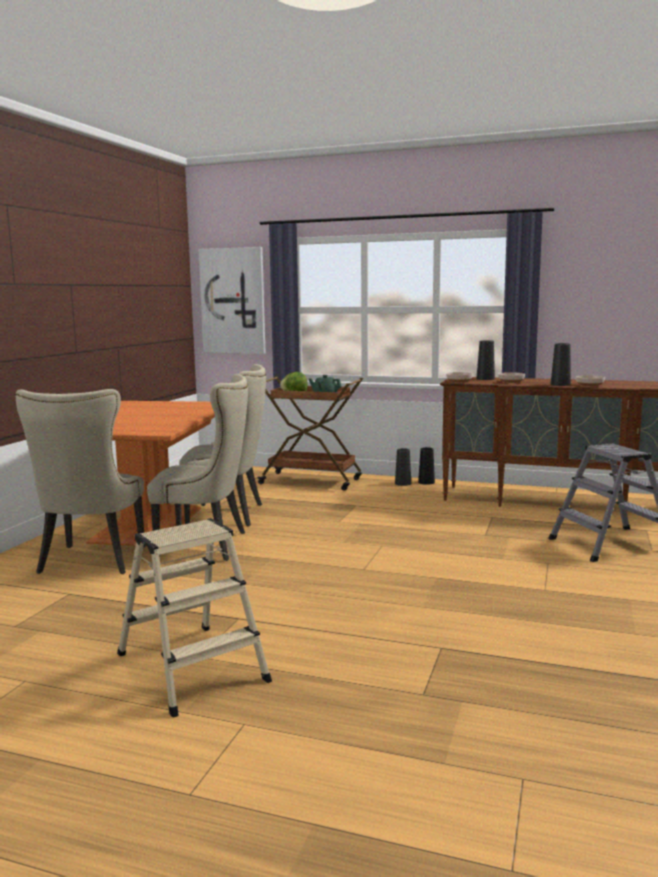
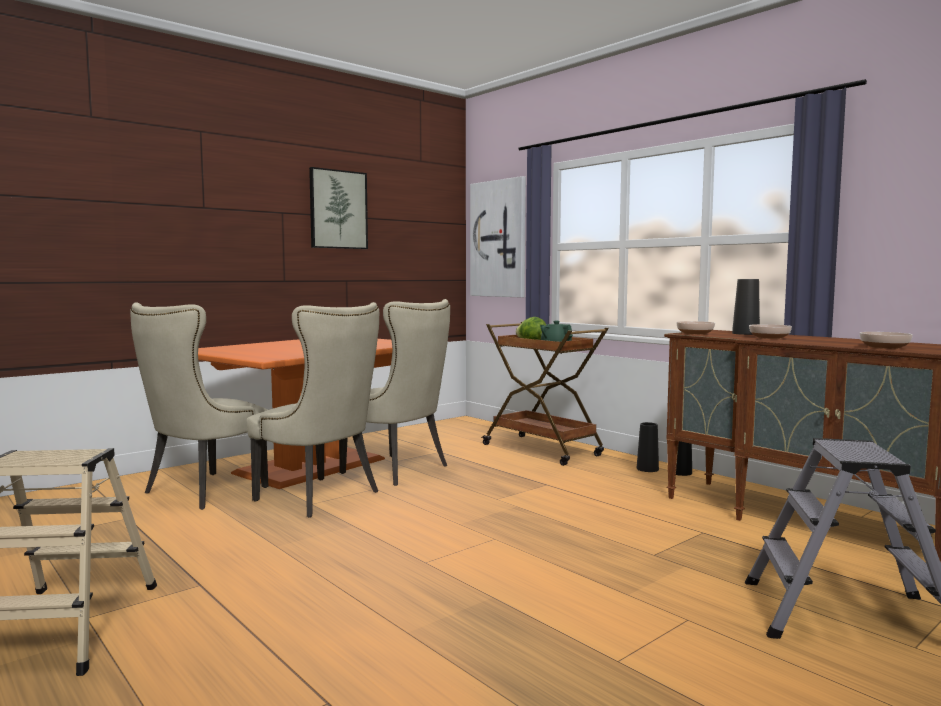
camera: 30 degrees right, 5 degrees down
black vase [551,343,571,386] -> none
none -> picture [309,167,368,249]

